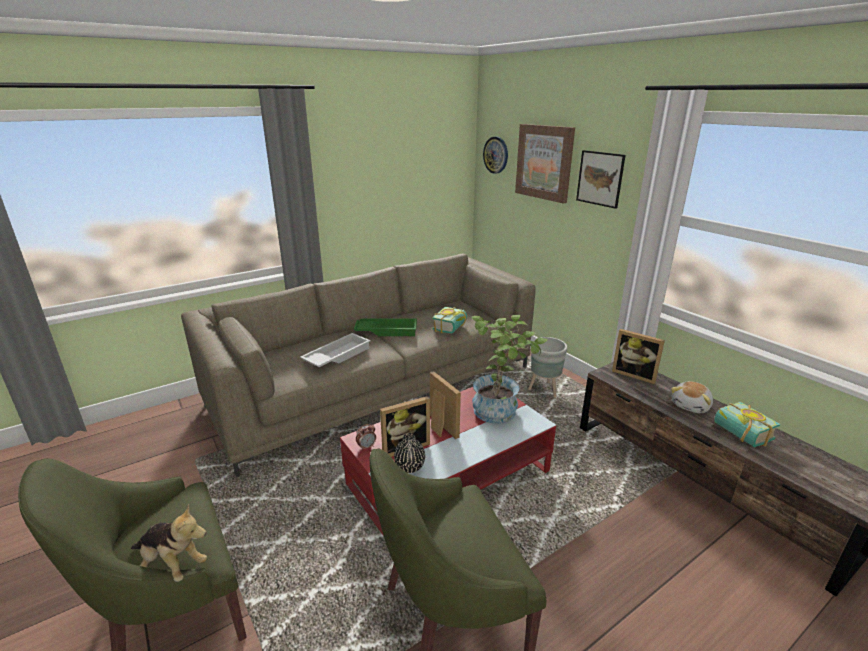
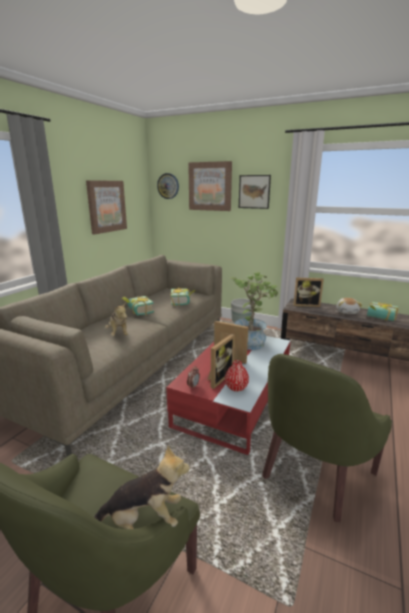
camera: 30 degrees left, 5 degrees down
white tray [300,333,371,367] -> plush toy [105,302,128,336]
green tray [354,318,417,336] -> book [122,296,154,316]
black vase [394,433,425,473] -> red vase [225,360,249,392]
none -> picture [86,180,127,234]

